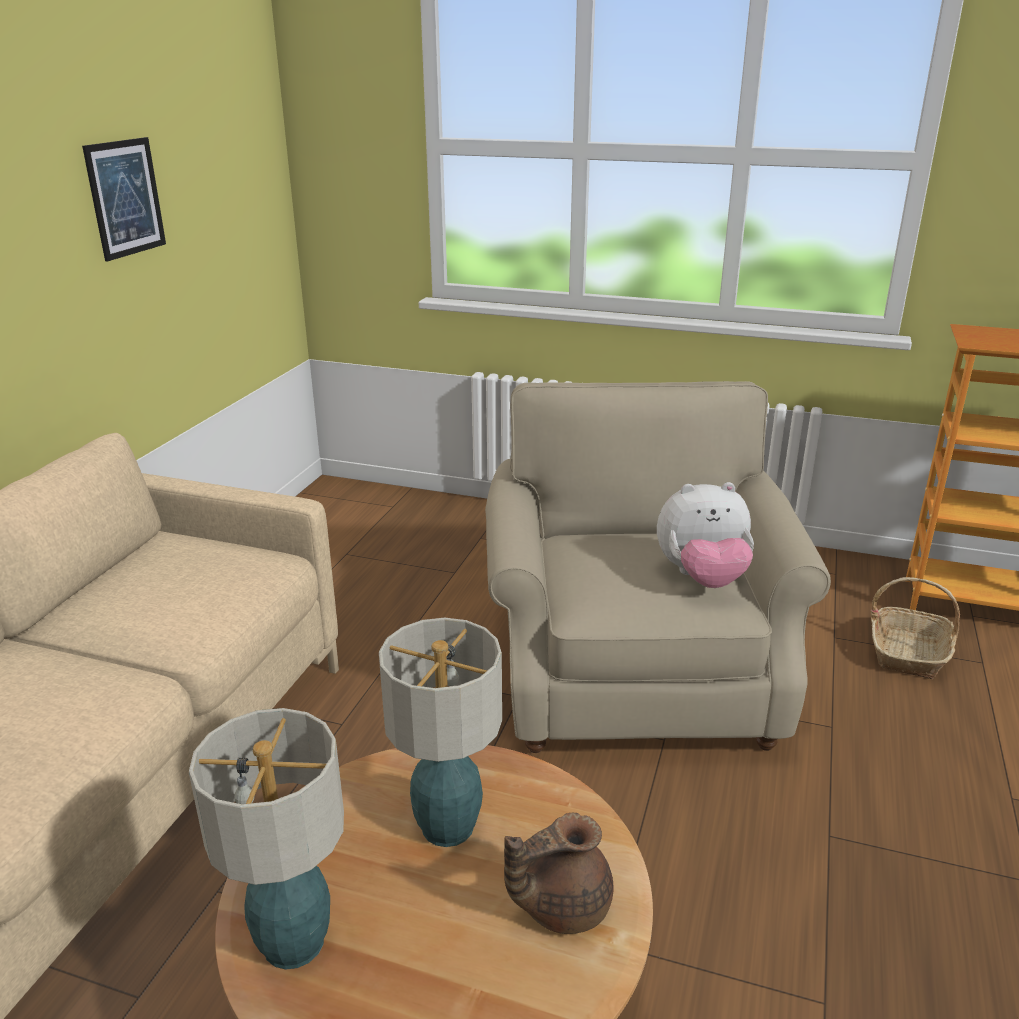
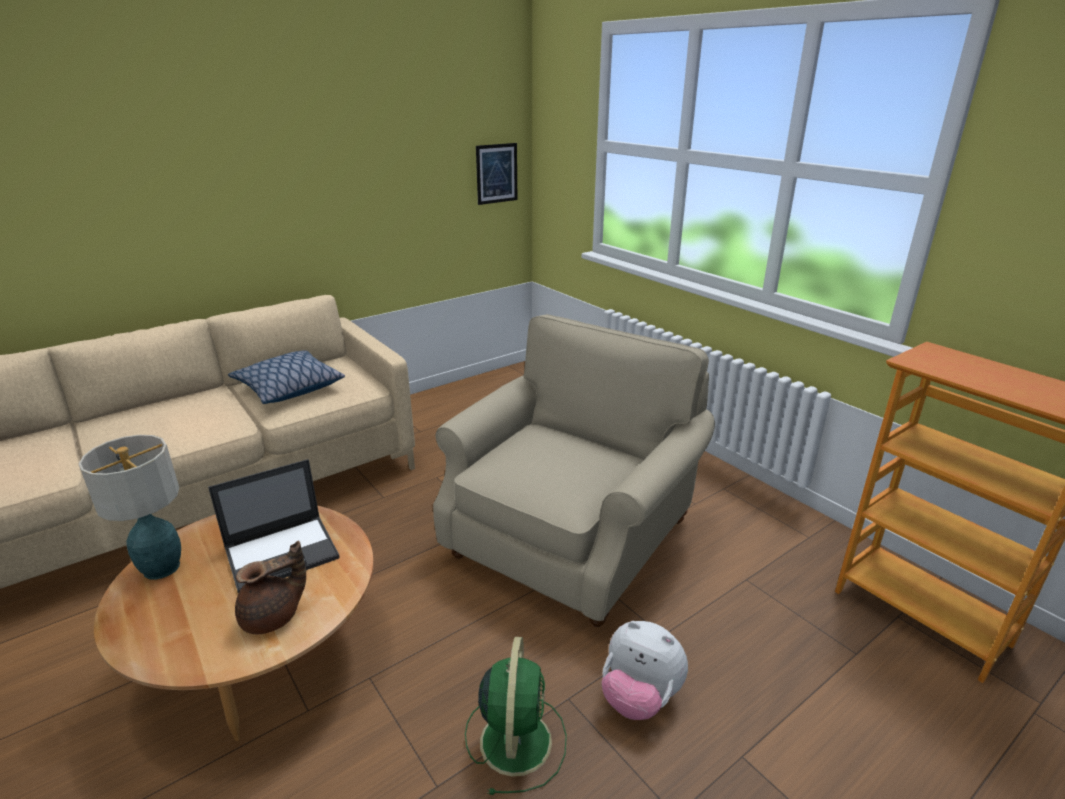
camera: 35 degrees right, 0 degrees up
picture [82,137,166,261] -> picture moved to [476,143,517,205]
table lamp [379,618,502,847] -> laptop [208,459,340,593]
brown teapot [504,813,614,934] -> brown teapot turned 135 degrees clockwise [235,541,306,635]
plush toy [657,482,754,588] -> plush toy moved to [602,621,688,720]
basket [871,577,960,679] -> none
none -> pillow [228,350,345,404]
none -> green fan [465,637,567,795]

